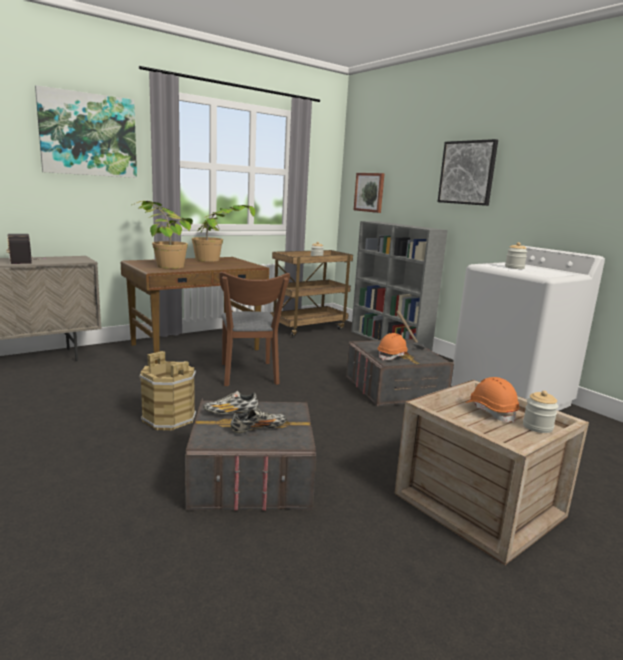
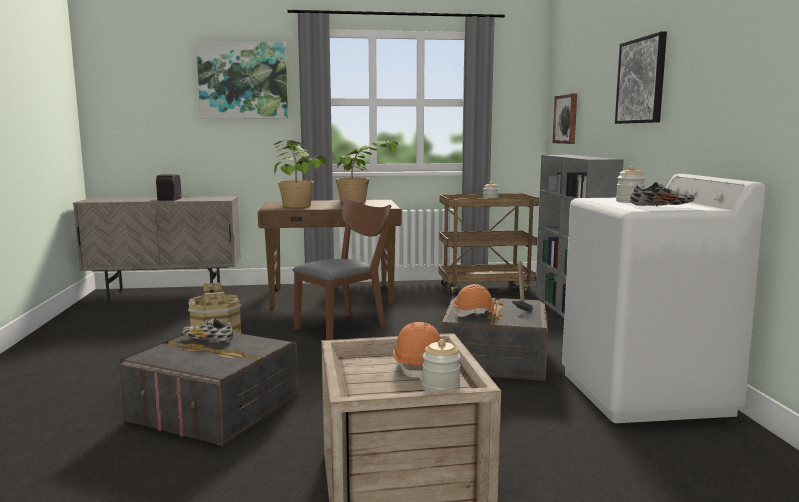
camera: 30 degrees right, 5 degrees down
brown chair [219,272,290,386] -> brown chair turned 150 degrees counterclockwise [293,199,393,340]
shoe [231,409,287,434] -> shoe moved to [630,182,694,207]

